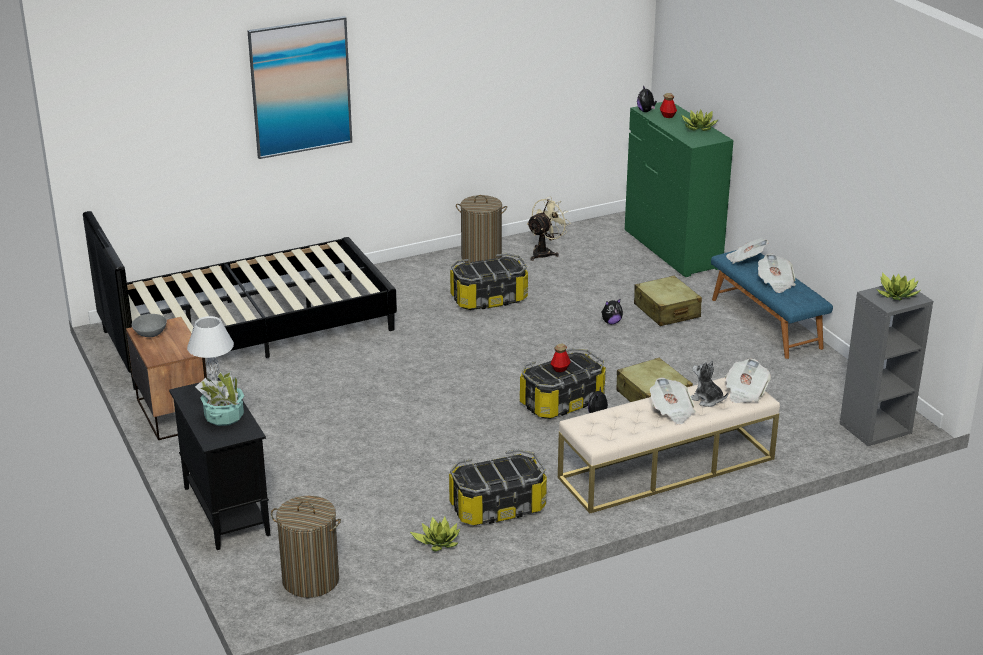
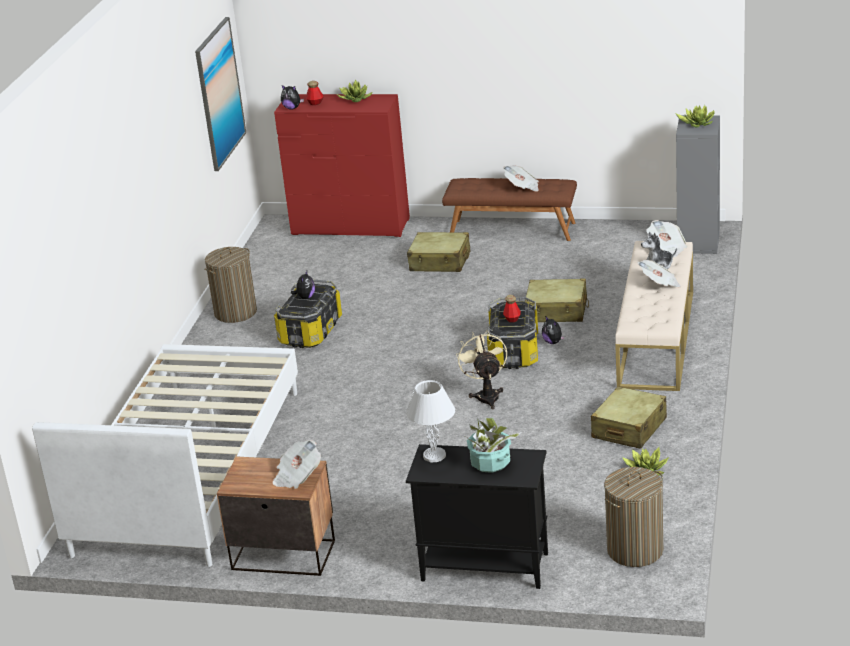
camera: 50 degrees left, 0 degrees up
black bed [83,211,397,390] -> white bed [32,344,298,567]
grey bowl [132,314,167,337] -> none
picture [247,16,352,159] -> picture moved to [195,17,246,171]
storage box [449,449,547,526] -> beige suitcase [591,386,667,449]
beige fan [527,196,571,261] -> beige fan moved to [456,330,507,409]
plush toy [601,298,623,324] -> plush toy moved to [291,271,315,299]
green dresser [625,102,733,277] -> red dresser [274,94,410,237]
blue bench [711,250,833,359] -> brown bench [442,178,577,241]
newspaper [726,238,769,264] -> newspaper moved to [273,440,321,488]

